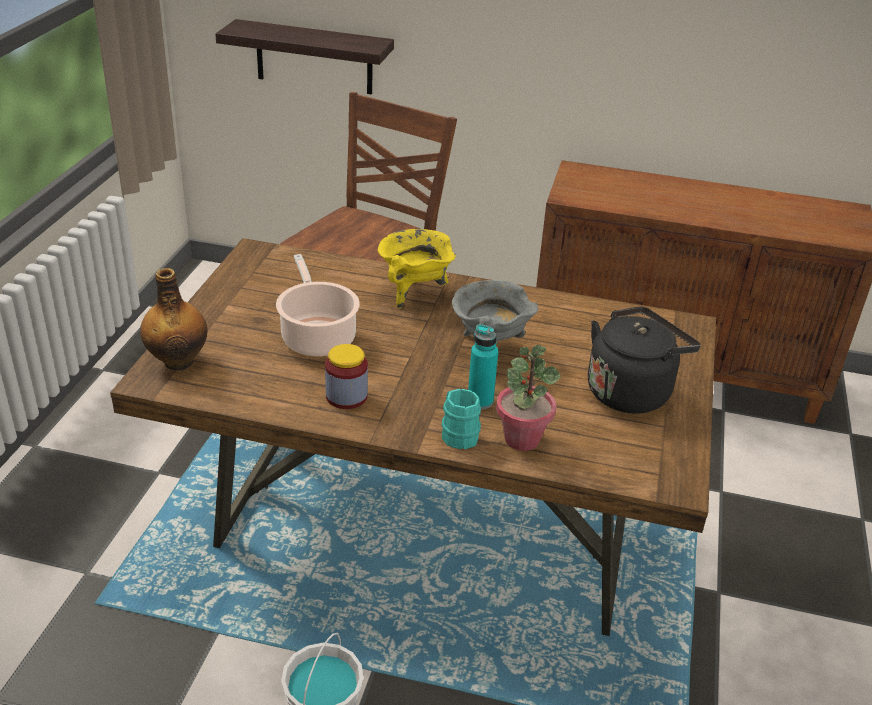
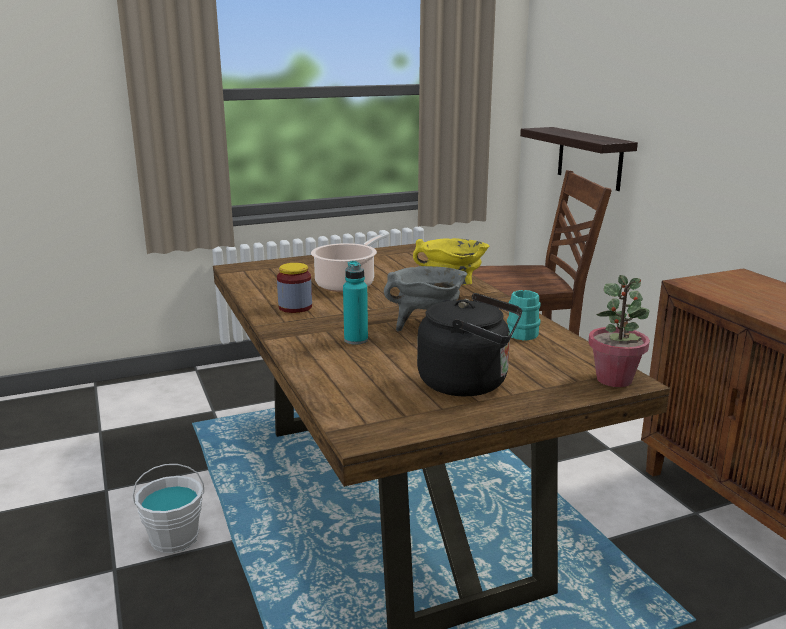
camera: 55 degrees right, 15 degrees down
bottle [140,268,207,370] -> none
turquoise mug [442,389,481,449] -> turquoise mug moved to [507,290,541,340]
potted plant [496,345,561,451] -> potted plant moved to [588,275,650,387]

